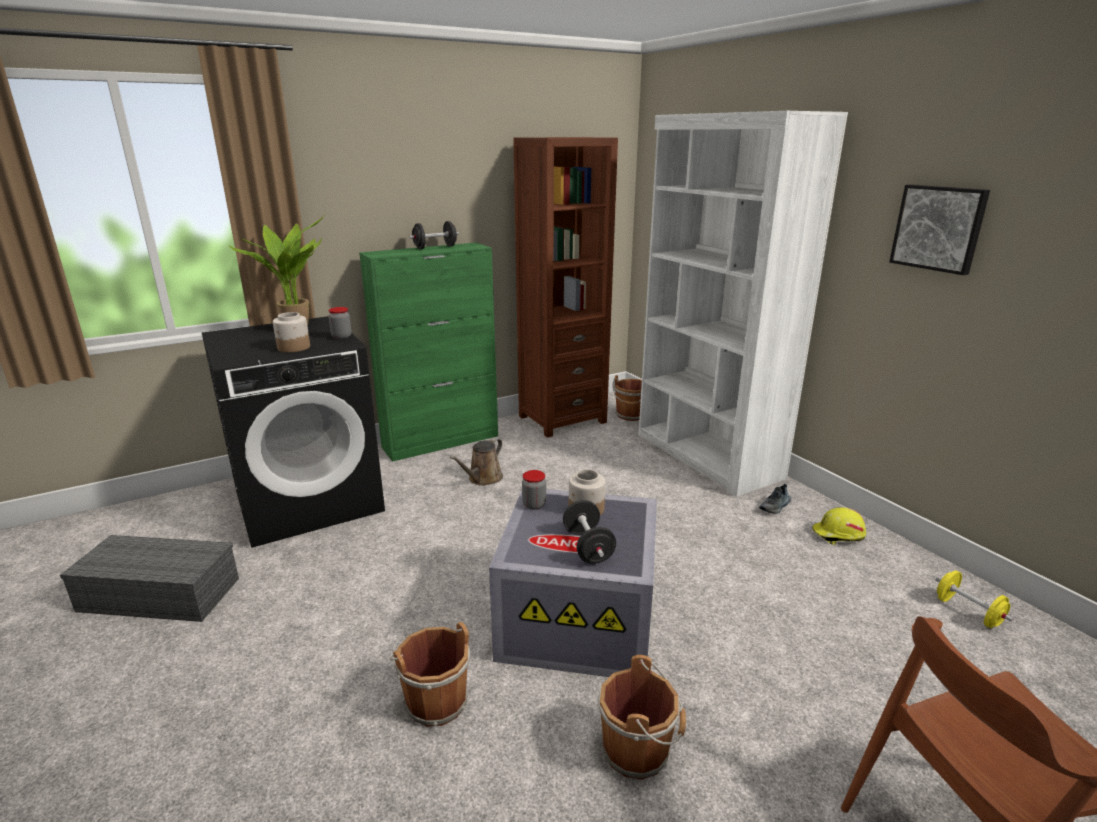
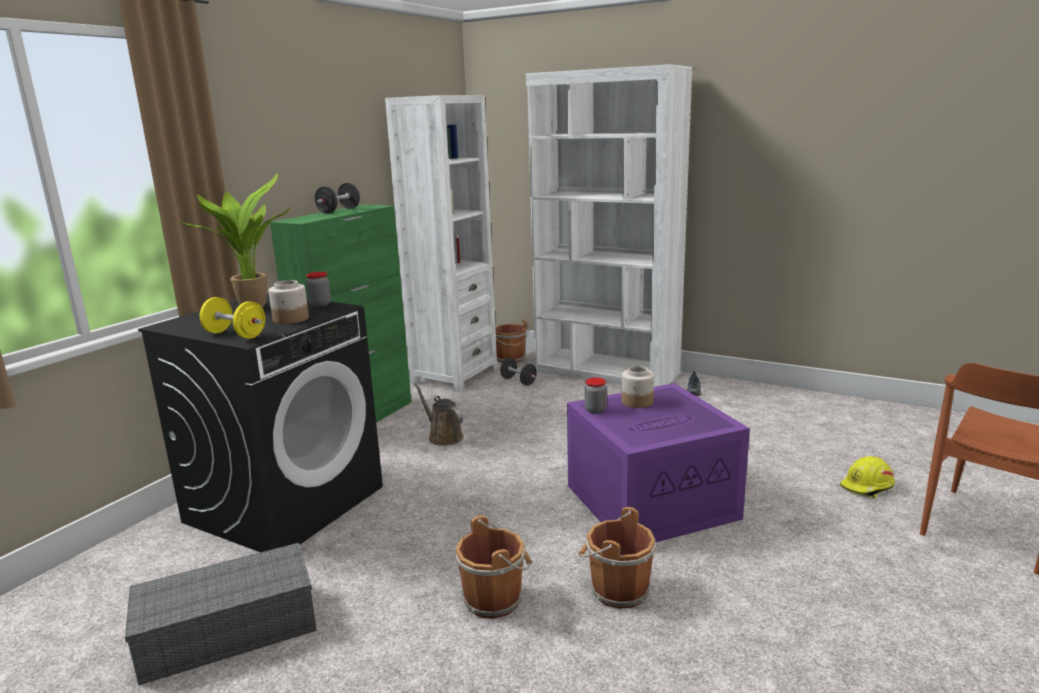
camera: 30 degrees left, 5 degrees down
brown watering can [450,438,503,486] -> brown watering can turned 135 degrees clockwise [414,383,464,446]
grey storage box [489,489,657,677] -> purple storage box [567,383,750,543]
brown bookcase [513,137,618,438] -> white bookcase [385,95,497,392]
black dumbbell [563,500,617,564] -> black dumbbell moved to [500,358,537,386]
brown bucket [599,655,686,780] -> brown bucket moved to [455,516,532,619]
yellow hard hat [812,507,866,545] -> yellow hard hat moved to [840,456,895,499]
picture [889,185,990,275] -> none
yellow dumbbell [936,570,1013,628] -> yellow dumbbell moved to [200,297,265,339]

